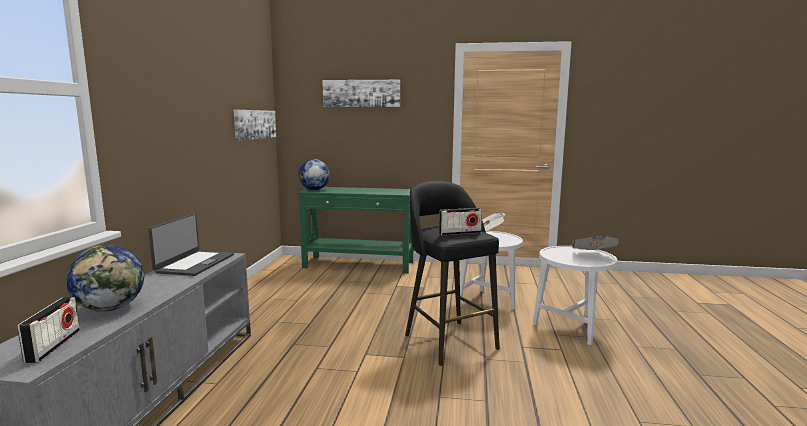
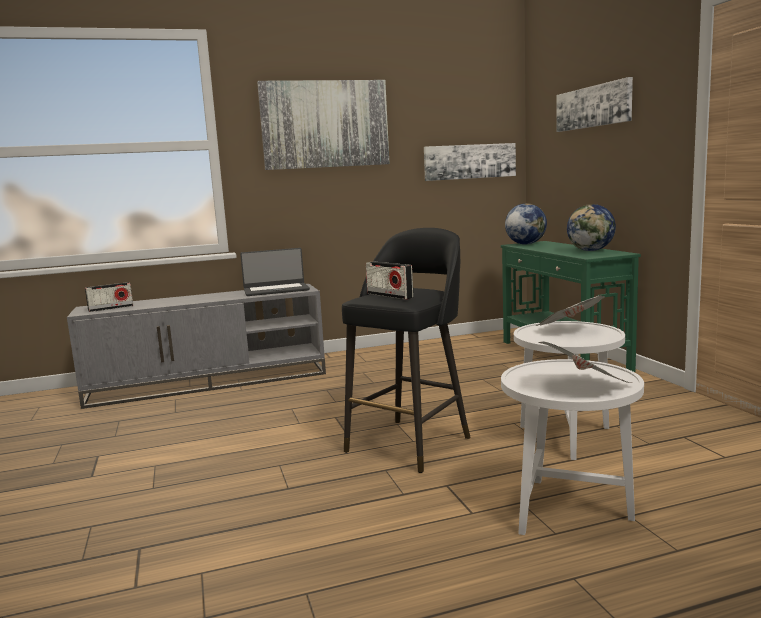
camera: 65 degrees right, 0 degrees up
globe [66,244,144,312] -> globe moved to [567,204,616,251]
none -> picture [257,80,389,170]

